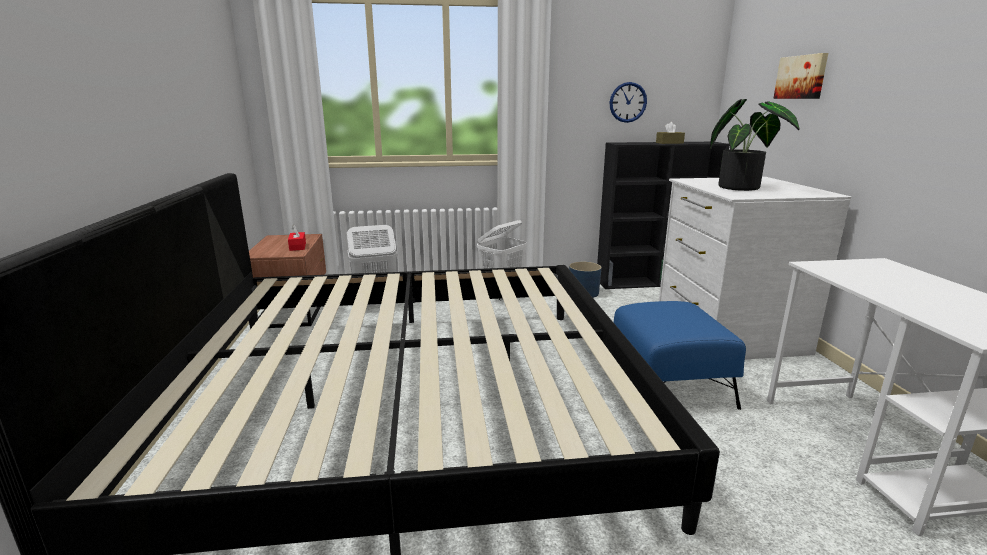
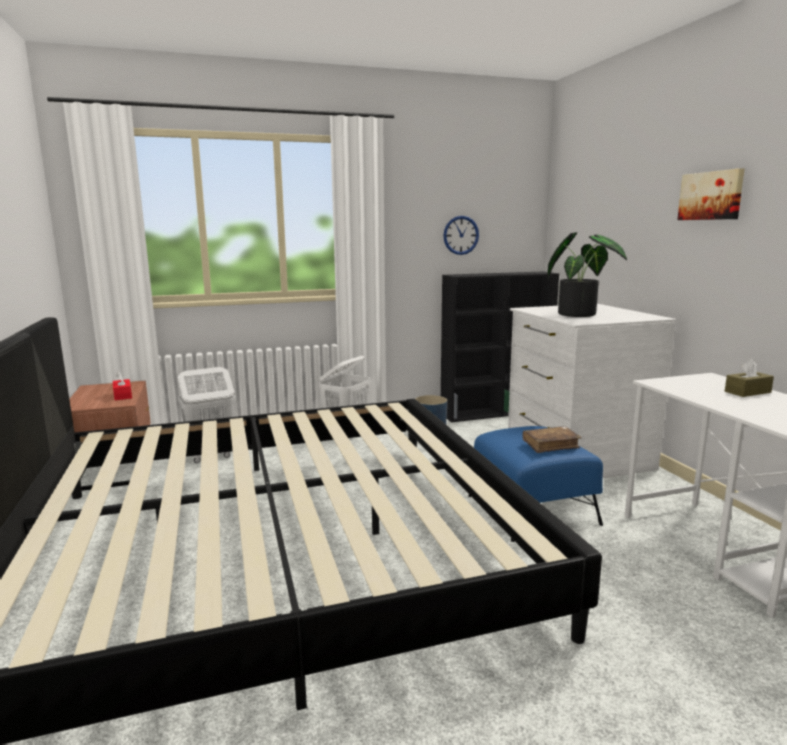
camera: 10 degrees left, 5 degrees down
brown tissue box [656,122,685,144] -> brown tissue box moved to [725,359,774,397]
picture [773,53,828,99] -> picture moved to [677,168,745,220]
none -> brown book [523,426,581,453]

